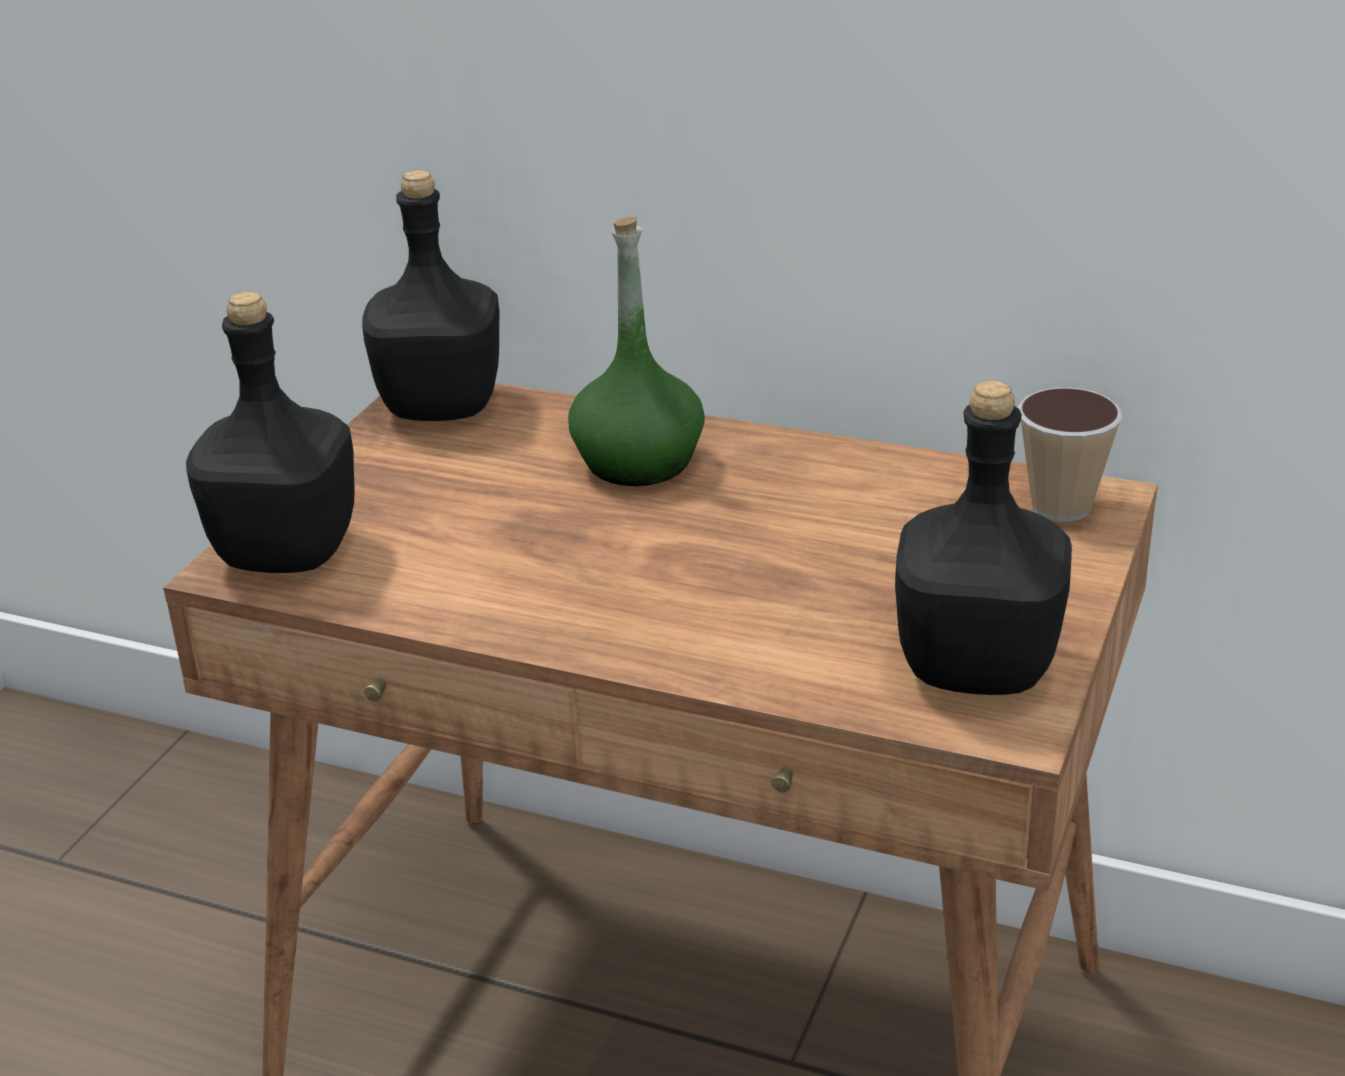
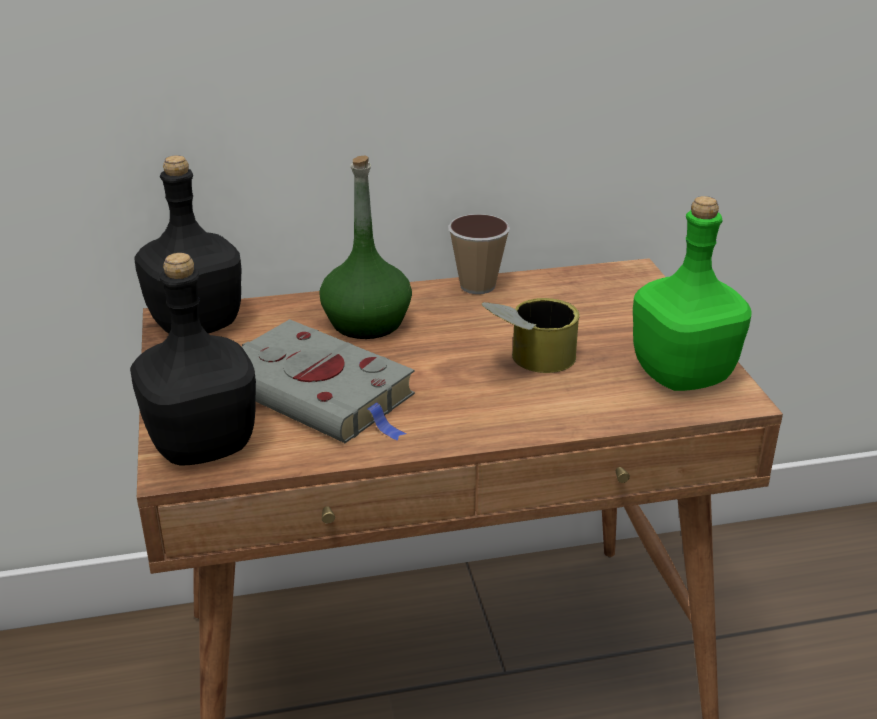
camera: 35 degrees left, 0 degrees up
black bottle [895,381,1072,695] -> green bottle [633,196,752,391]
cup [1018,388,1122,522] -> cup moved to [448,214,510,294]
none -> grey book [242,319,415,443]
none -> can [482,298,580,373]

